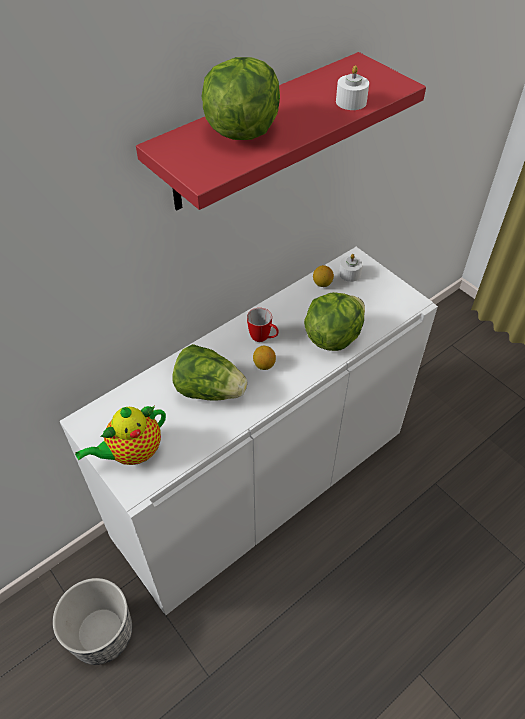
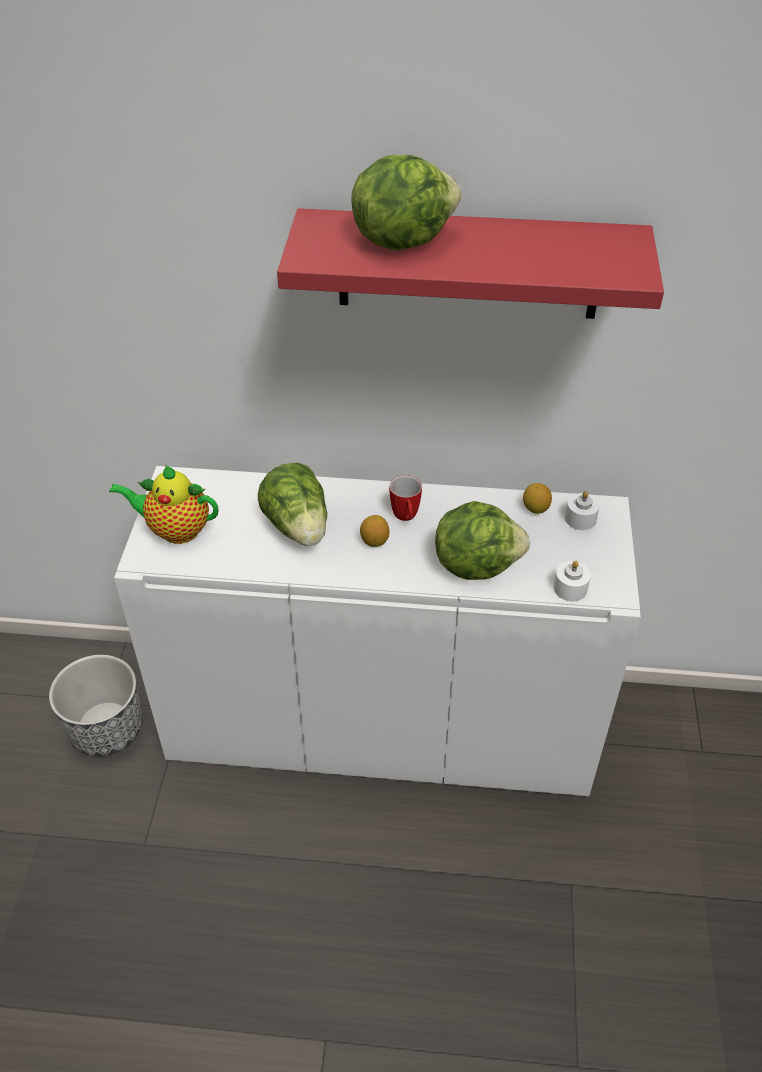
camera: 45 degrees right, 5 degrees down
white candle [336,65,369,110] -> white candle moved to [554,561,591,601]

